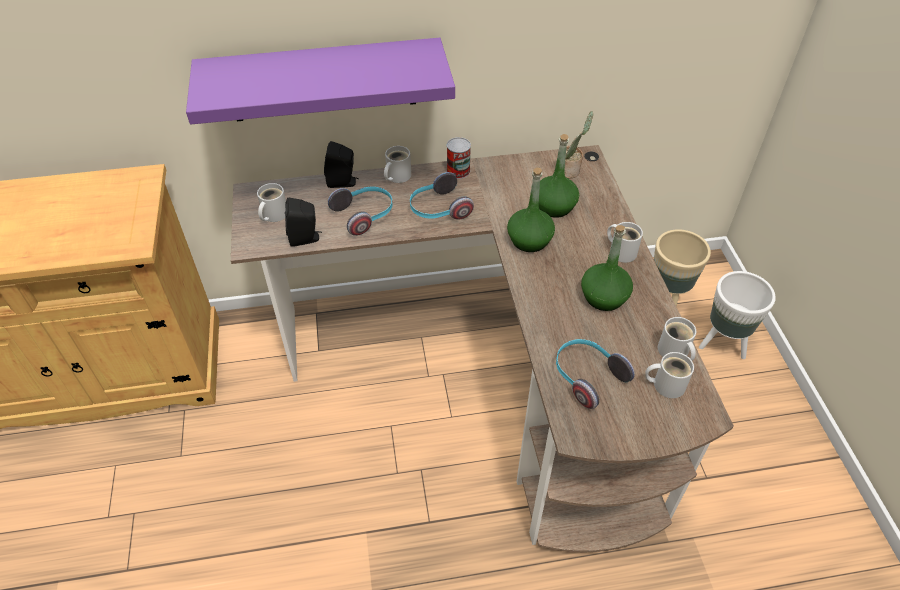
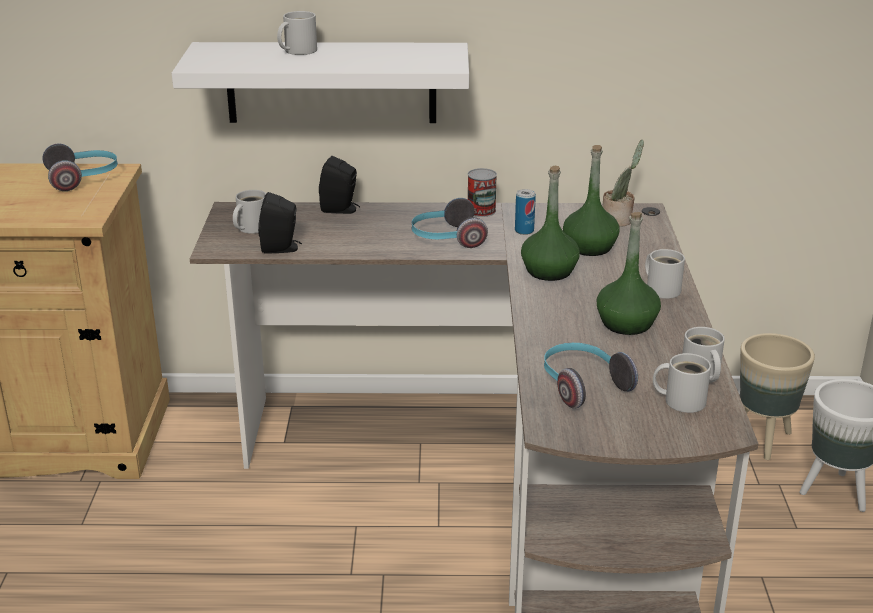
camera: 10 degrees right, 20 degrees down
purple shelf [186,38,455,125] -> white shelf [172,42,469,123]
headphones [328,187,393,236] -> headphones moved to [43,144,118,191]
white mug [384,146,411,183] -> white mug moved to [277,11,317,55]
none -> can [515,189,536,235]

